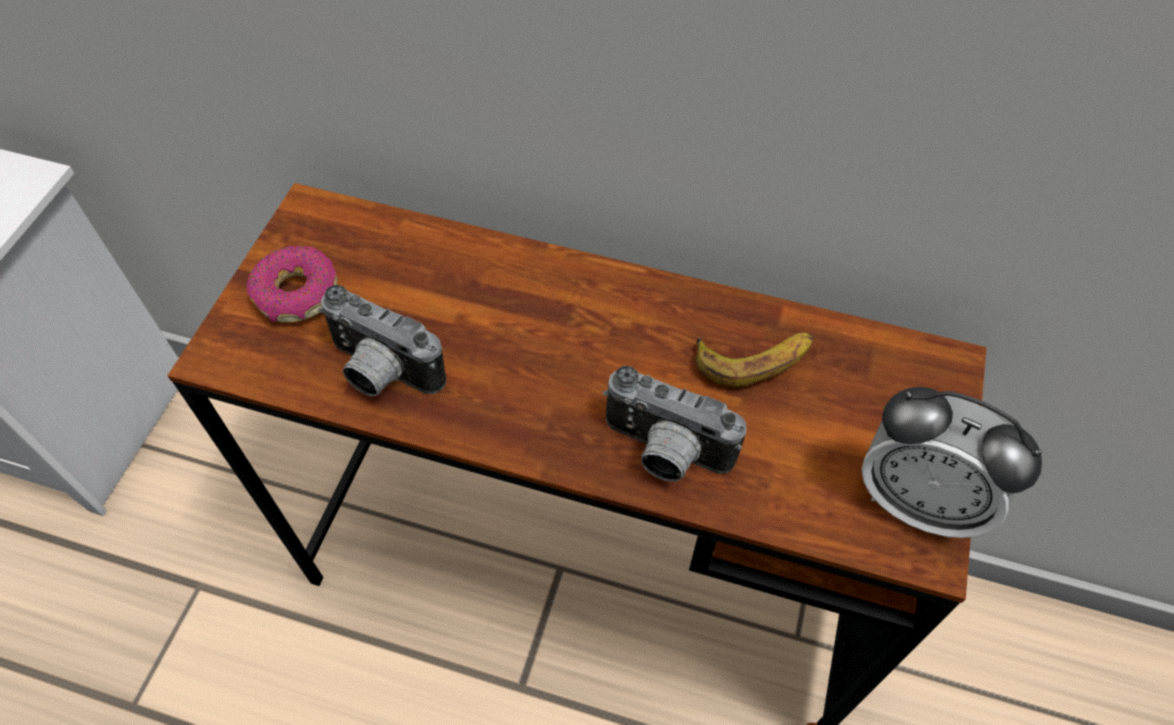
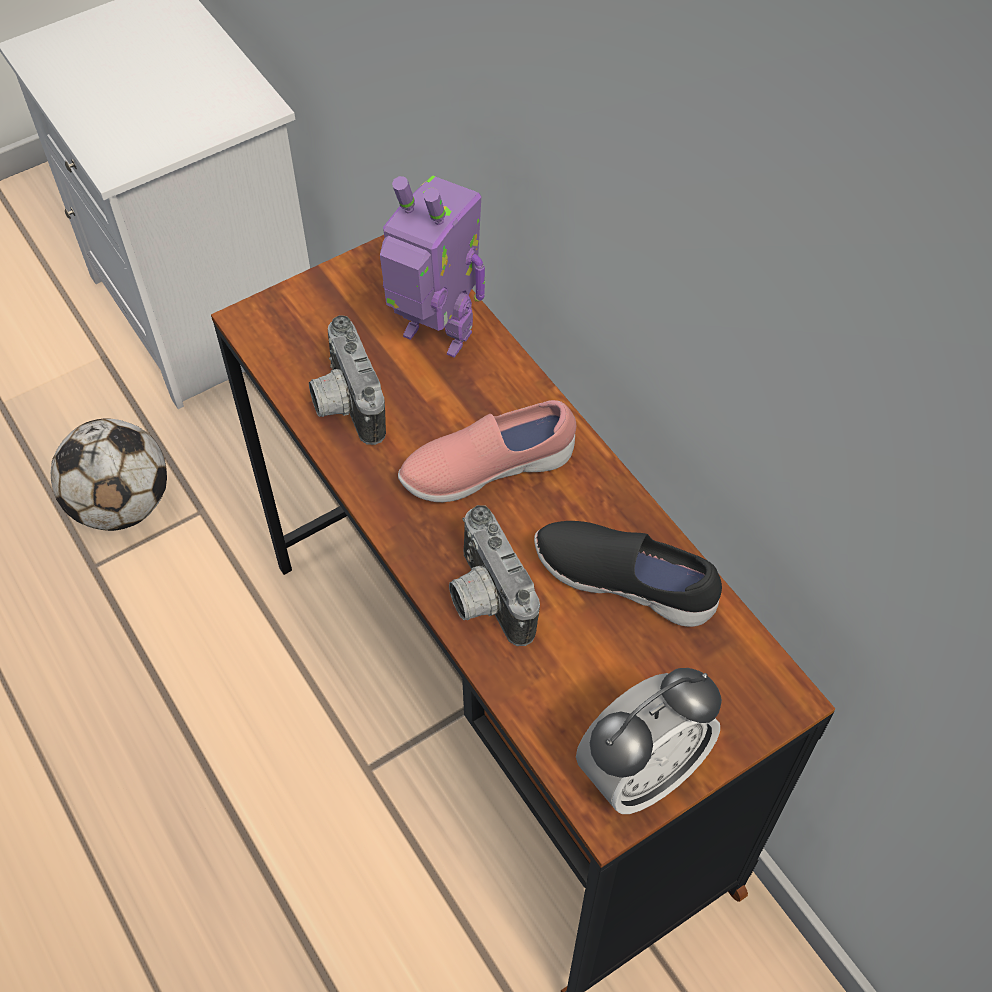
camera: 40 degrees right, 0 degrees up
donut [247,246,338,323] -> none
banana [695,332,813,387] -> black shoe [534,521,722,627]
alarm clock [861,387,1042,538] -> alarm clock turned 105 degrees counterclockwise [576,668,722,814]
none -> football [51,418,167,531]
none -> toy robot [380,175,485,358]
none -> pink shoe [398,400,576,502]

